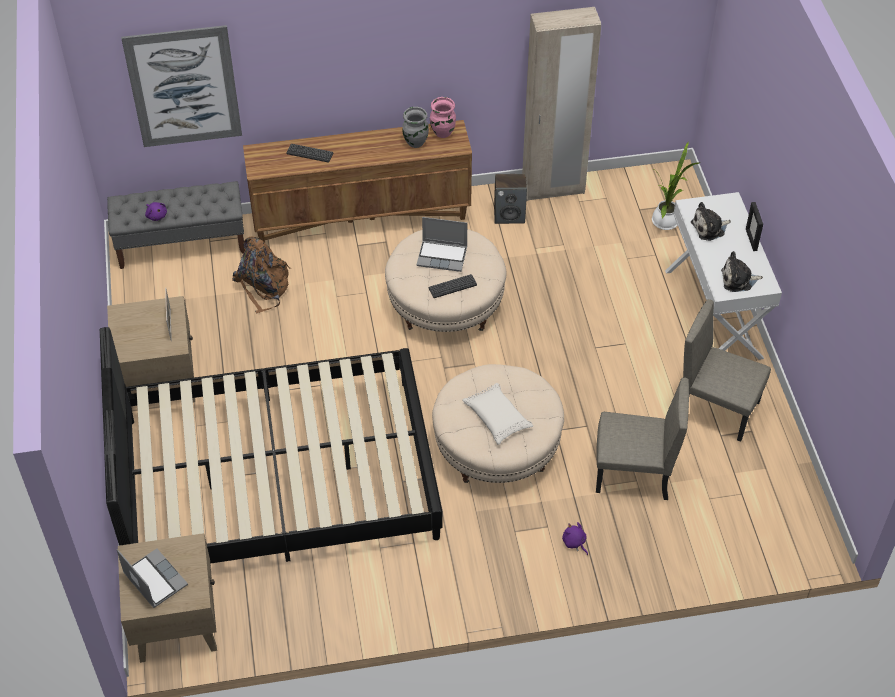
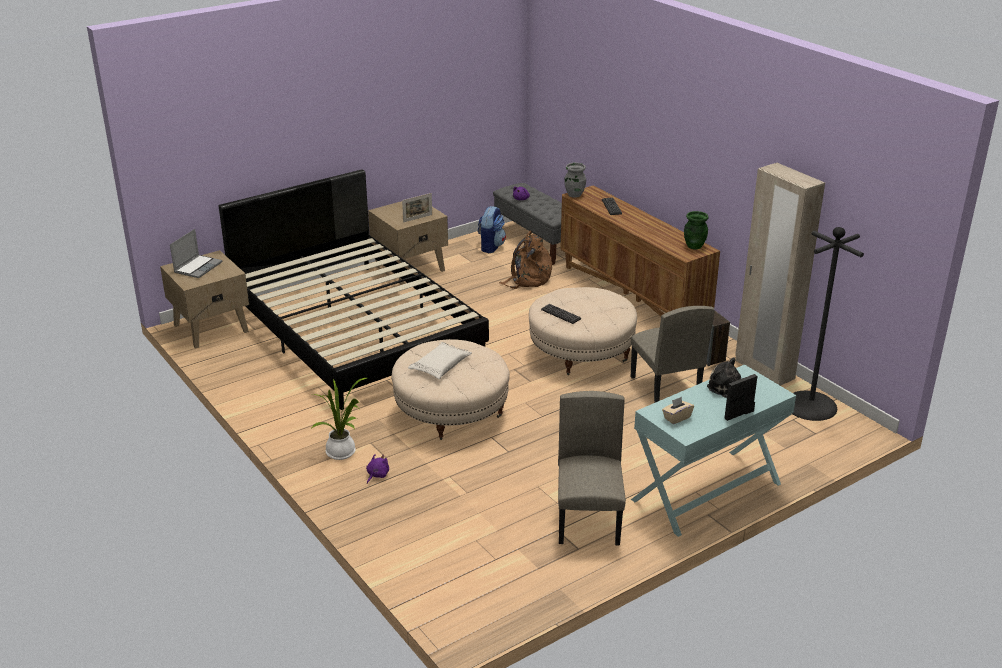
camera: 65 degrees right, 20 degrees down
picture [121,25,242,147] -> none
grey vase [402,107,429,148] -> grey vase moved to [564,163,586,198]
laptop [416,217,467,272] -> none
pink vase [430,97,456,138] -> green vase [684,211,709,249]
beige chair [596,378,689,500] -> beige chair moved to [631,306,715,403]
potted plant [652,141,701,230] -> potted plant moved to [312,378,367,460]
white desk [665,192,782,360] -> turquoise desk [631,364,796,537]
plush toy [721,251,763,292] -> beige tissue box [662,397,694,424]
none -> backpack [478,206,506,253]
none -> black clothes rack [792,227,864,421]

